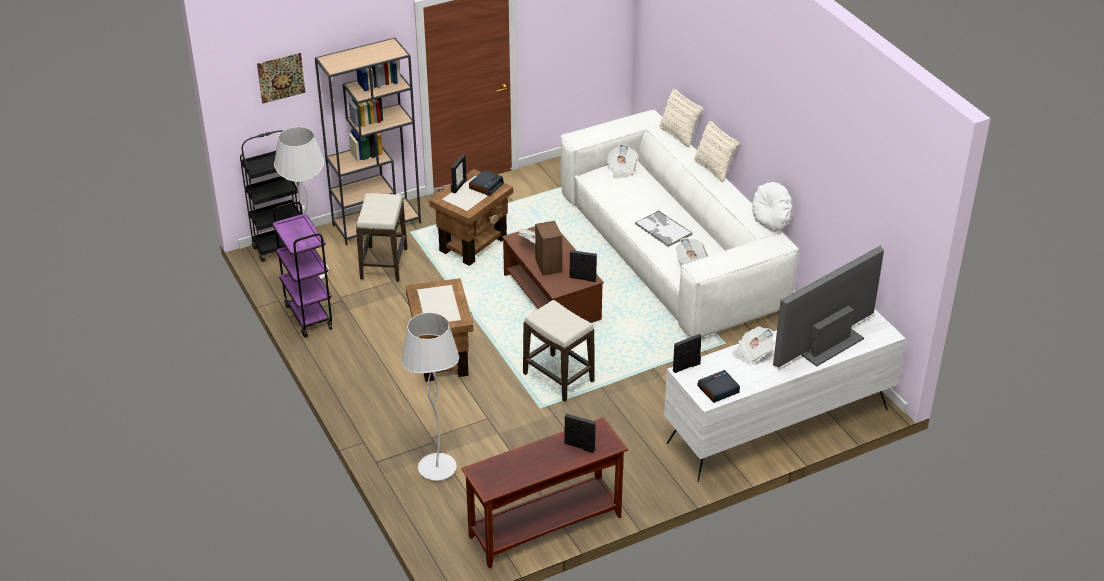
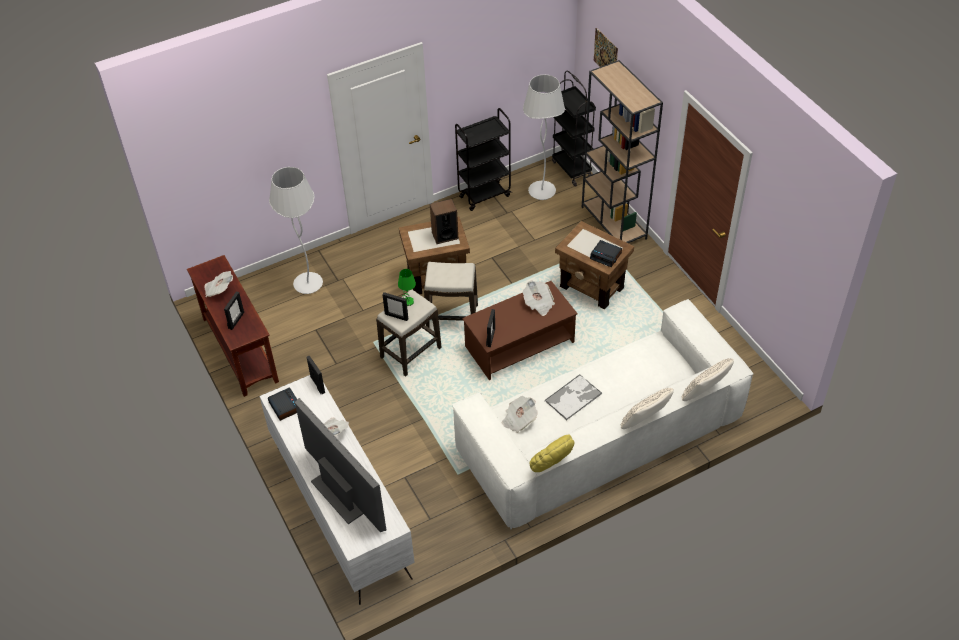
camera: 90 degrees right, 10 degrees up
purple cart [272,201,332,338] -> black cart [455,108,511,211]
stool [356,193,408,281] -> stool moved to [424,262,478,327]
picture frame [451,154,467,193] -> picture frame moved to [382,292,408,321]
speaker [535,221,562,276] -> speaker moved to [430,199,458,244]
newspaper [606,144,639,179] -> newspaper moved to [204,271,233,297]
white pillow [752,182,792,232] -> yellow pillow [529,434,574,472]
none -> green table lamp [398,269,416,306]

